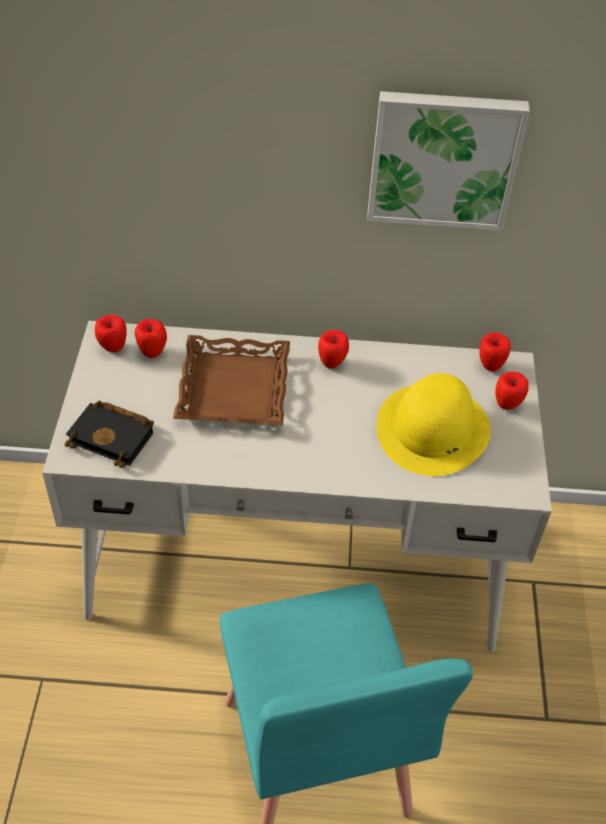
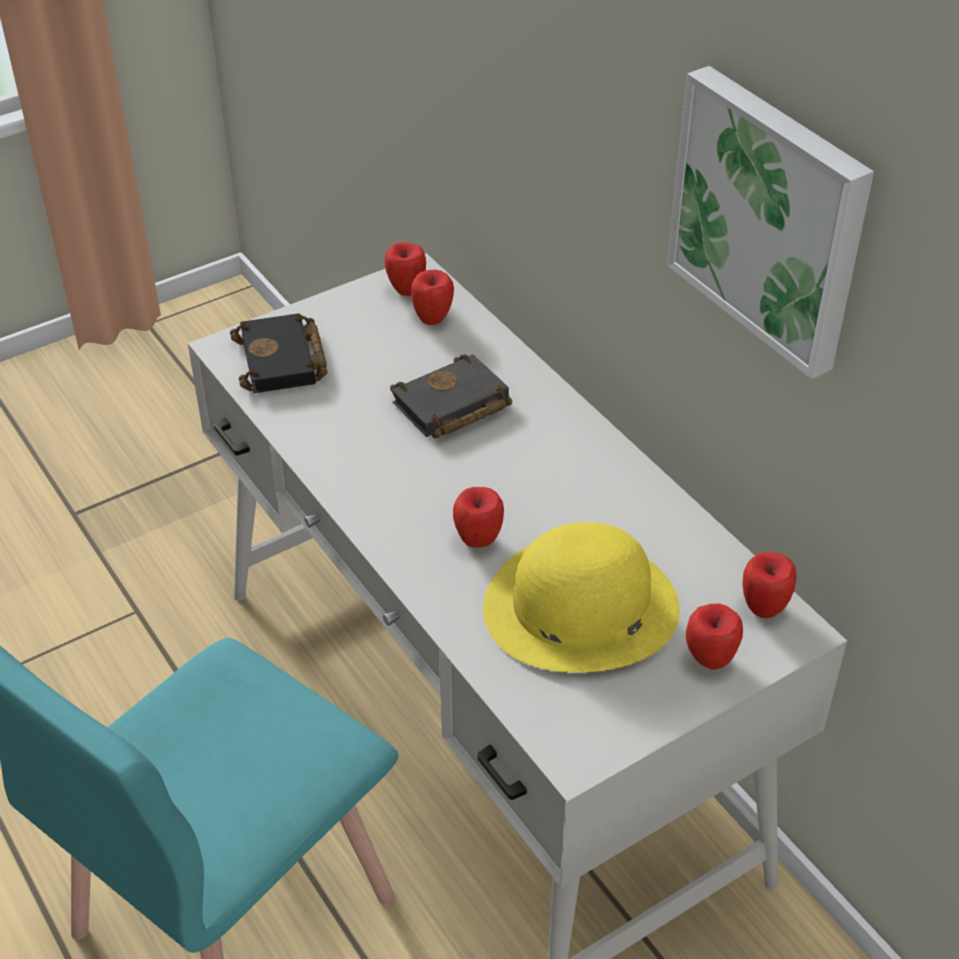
camera: 55 degrees right, 5 degrees down
brown tray [173,335,290,425] -> black book [390,354,512,439]
apple [318,330,349,369] -> apple moved to [453,487,504,548]

